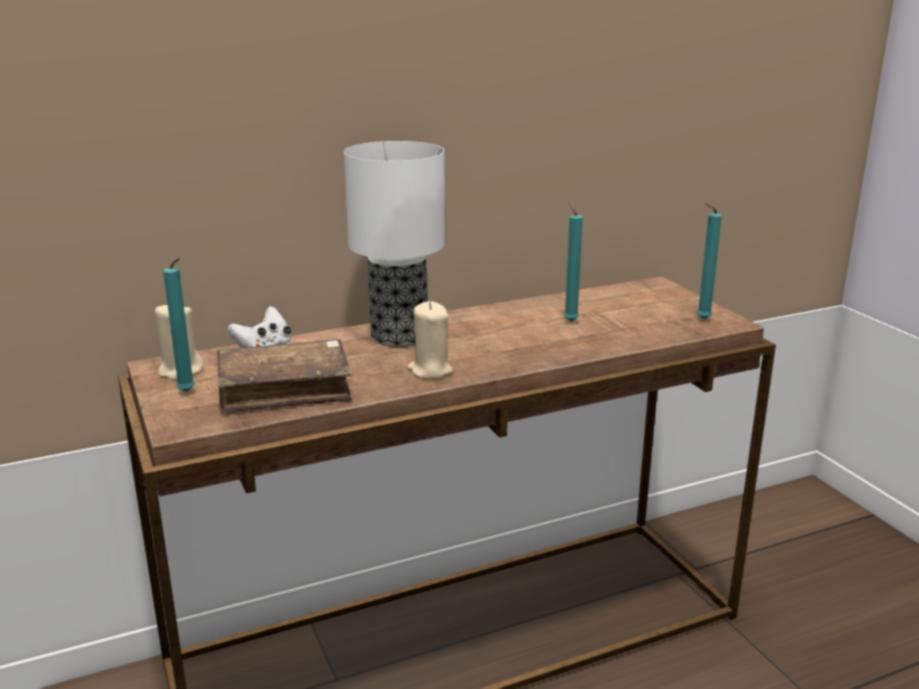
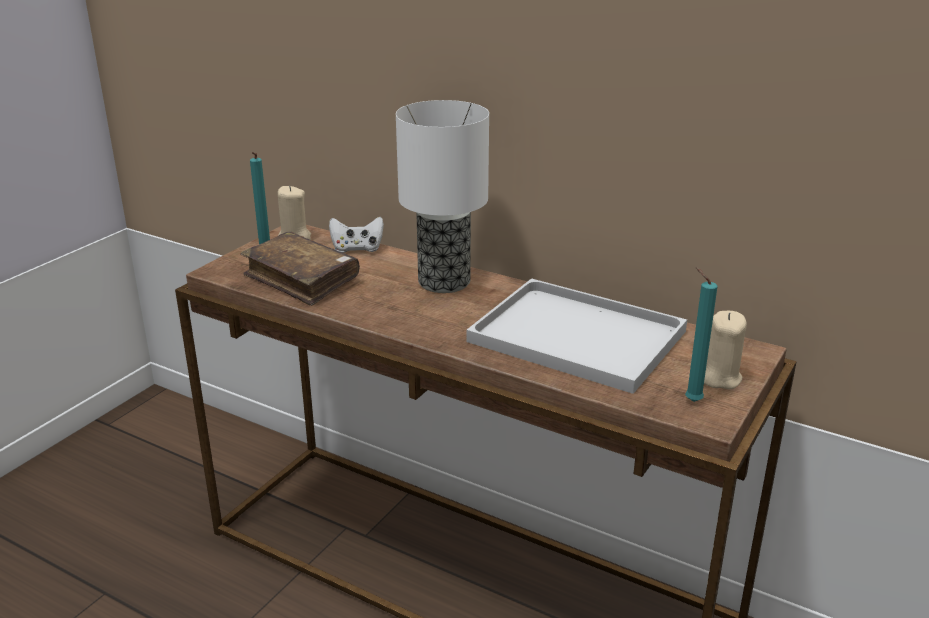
camera: 55 degrees right, 5 degrees up
beige candle [408,301,453,379] -> beige candle moved to [704,311,747,390]
turquoise candle [564,201,583,322] -> white tray [466,278,687,394]

